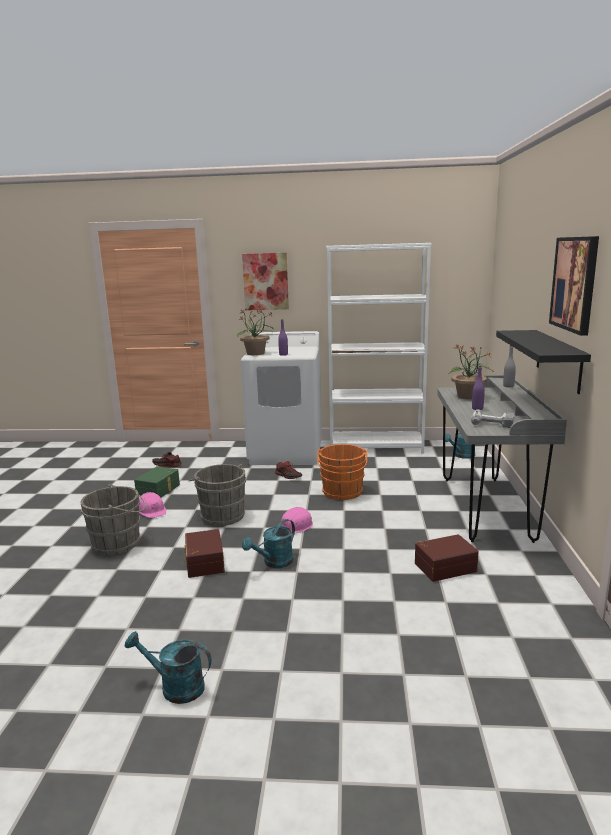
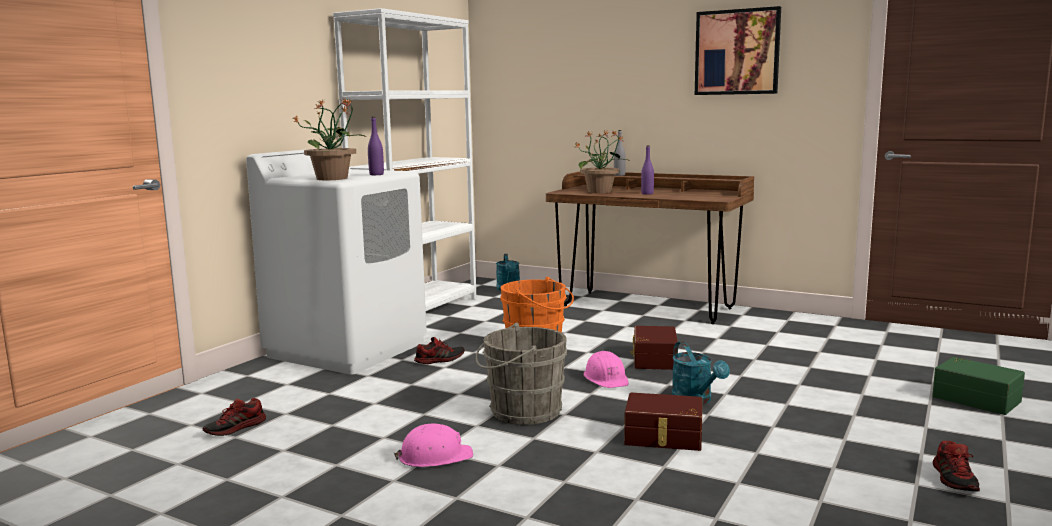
camera: 65 degrees left, 5 degrees down
grey bucket [80,484,146,555] -> none
turquoise watering can [125,631,212,704] -> shoe [933,441,980,492]
green storage box [134,466,180,497] -> green storage box moved to [932,357,1025,415]
picture [242,253,289,310] -> none
brown storage box [415,534,479,582] -> brown storage box moved to [631,326,678,370]
grey desk [437,375,567,543] -> brown desk [546,171,754,324]
power drill [471,409,514,428] -> none
black shelf [496,330,591,394] -> none

